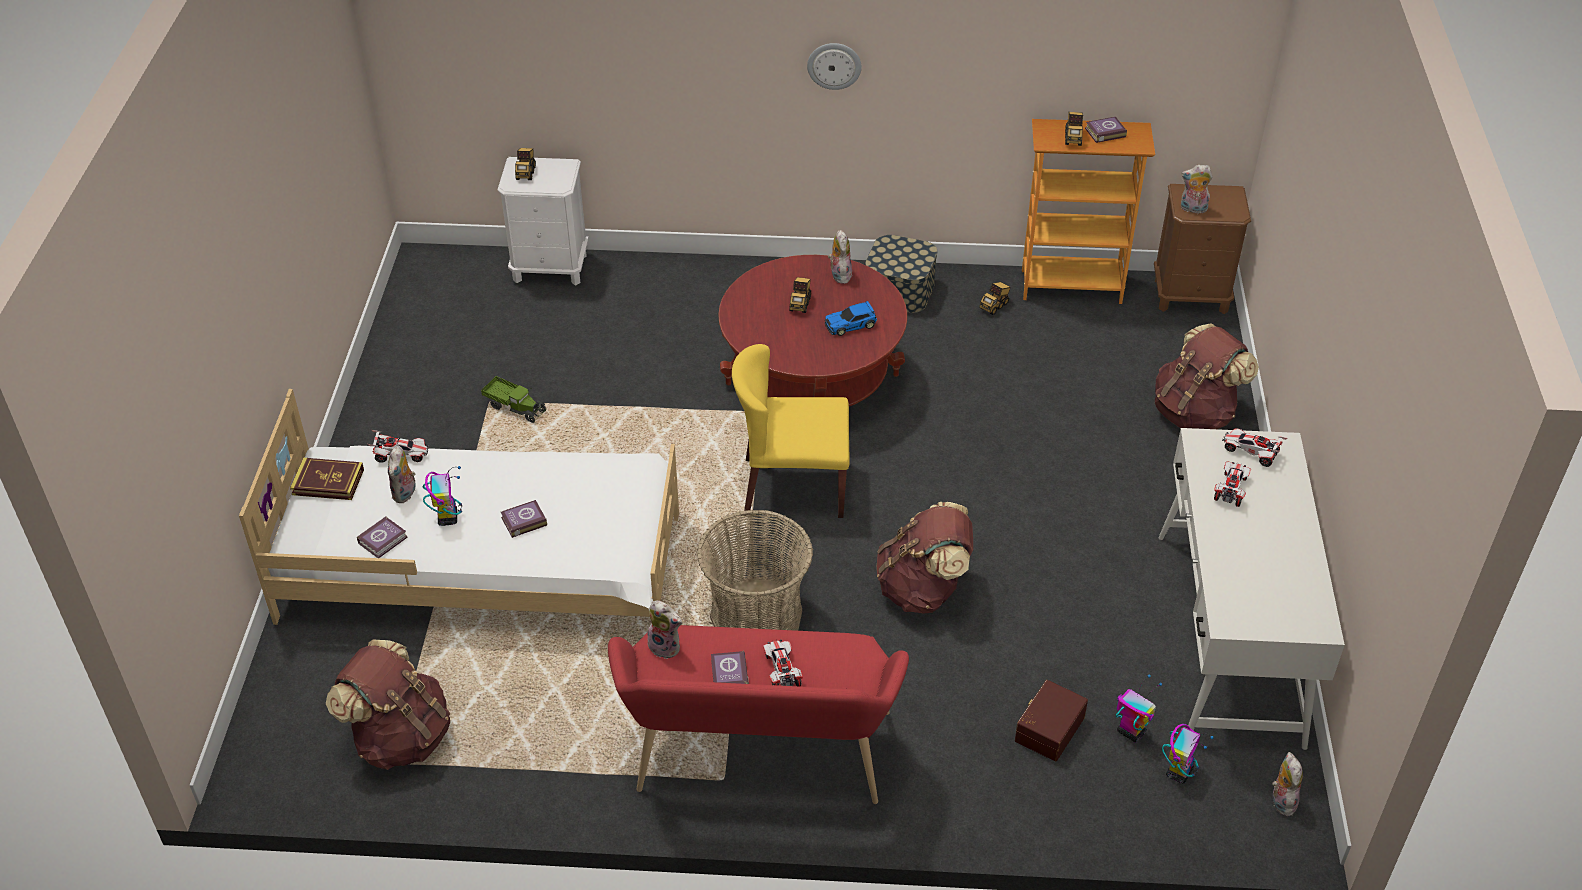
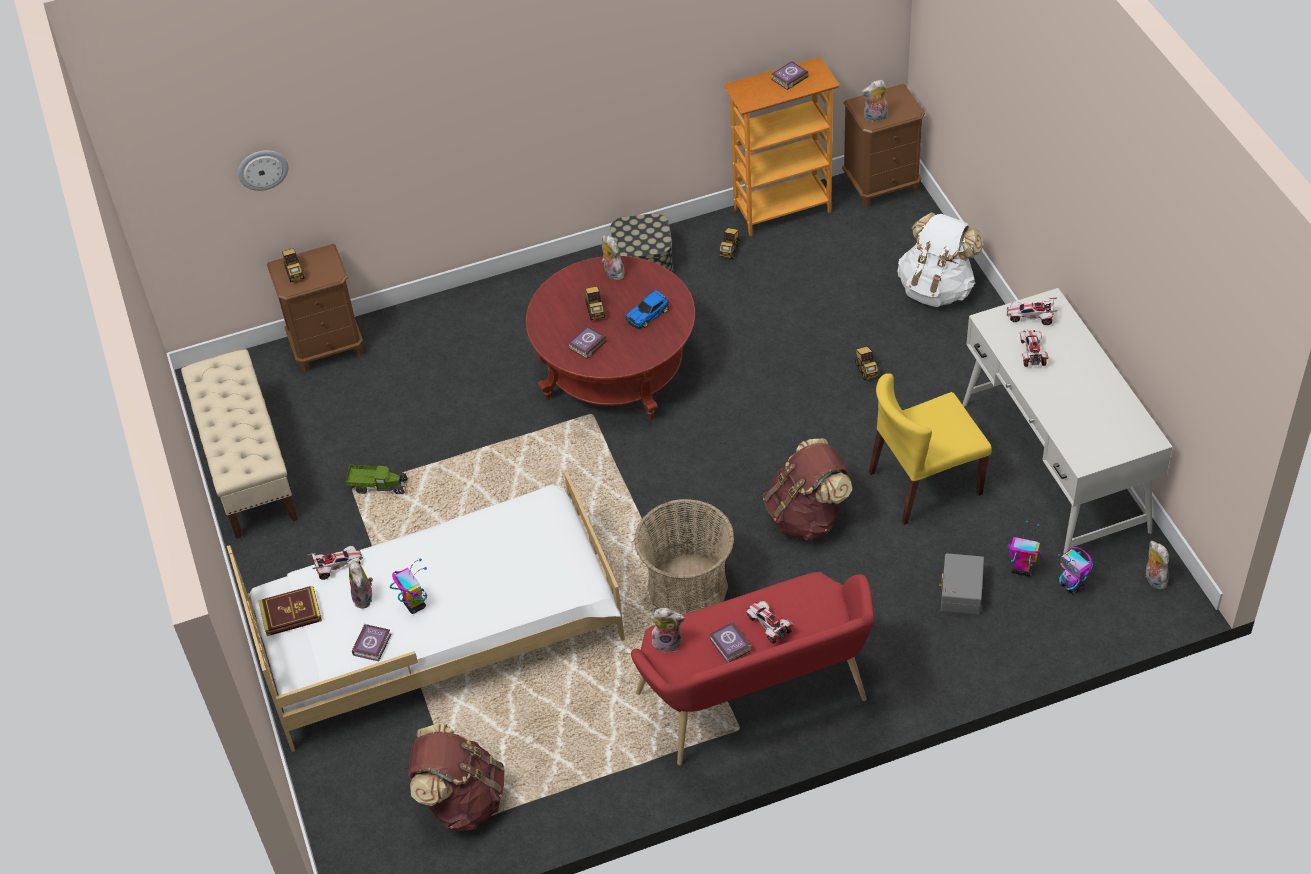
camera: 20 degrees left, 5 degrees up
white nightstand [497,157,589,286] -> brown nightstand [267,244,363,372]
book [501,500,547,538] -> book moved to [568,326,607,359]
yellow chair [732,344,850,518] -> yellow chair moved to [869,373,992,525]
wall clock [807,43,862,90] -> wall clock moved to [238,150,289,191]
brown storage box [1015,680,1088,761] -> grey storage box [939,553,984,614]
toy truck [1065,112,1083,146] -> toy truck moved to [855,346,879,380]
brown backpack [1155,323,1259,429] -> white backpack [898,212,984,307]
toy robot [1162,724,1214,783] -> toy robot turned 135 degrees clockwise [1057,547,1093,595]
none -> beige bench [181,349,298,539]

